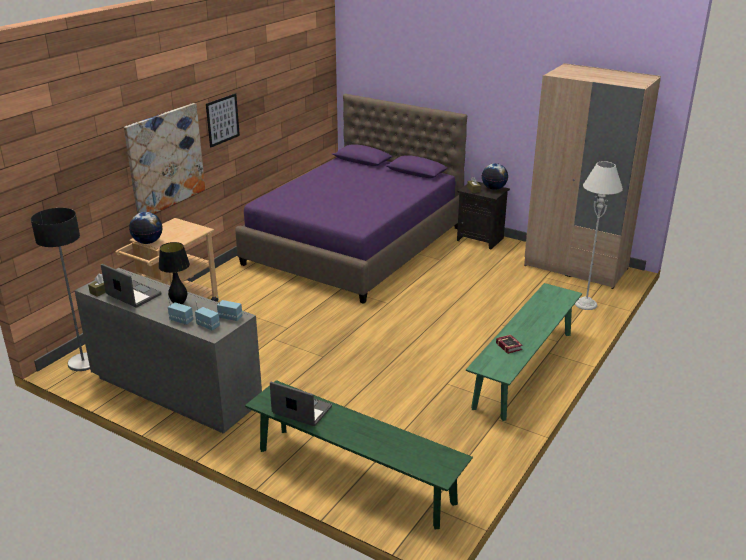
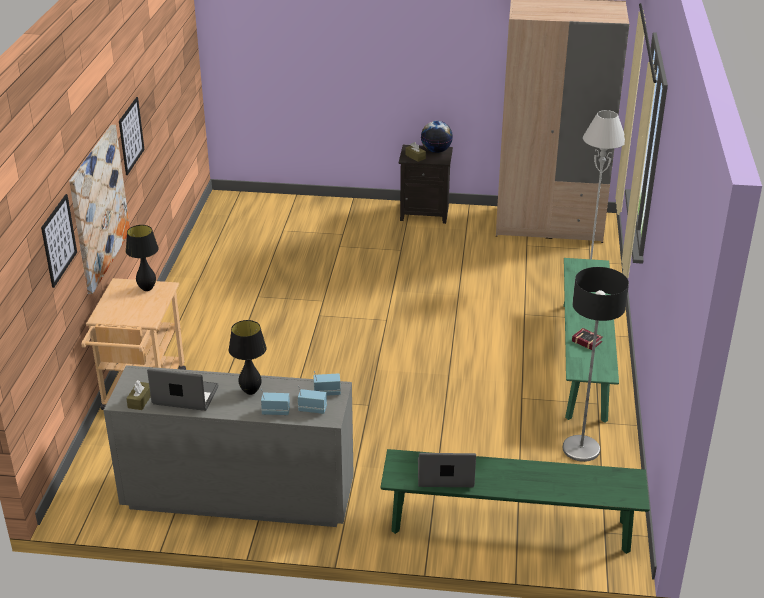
camera: 25 degrees left, 5 degrees up
floor lamp [31,208,90,371] -> floor lamp moved to [563,267,629,462]
globe [129,212,163,244] -> none
purple bed [235,94,467,304] -> none
none -> picture [41,194,77,288]
none -> black table lamp [126,225,159,291]

